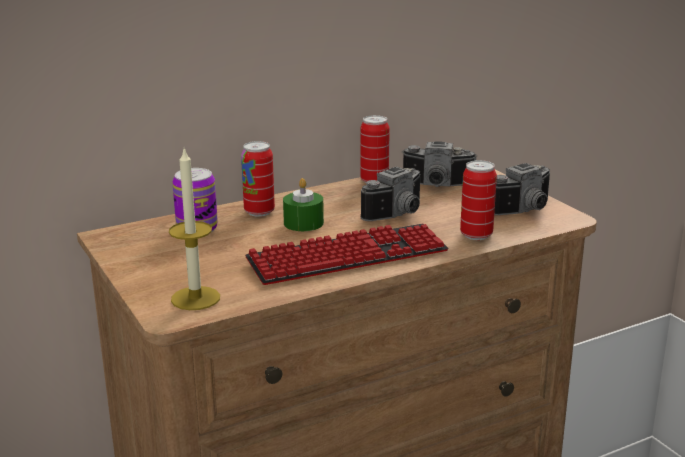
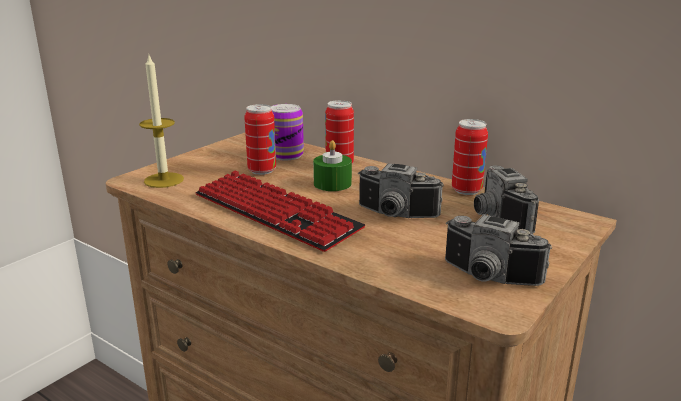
camera: 65 degrees right, 0 degrees up
can [460,160,497,240] -> can moved to [244,104,276,175]

